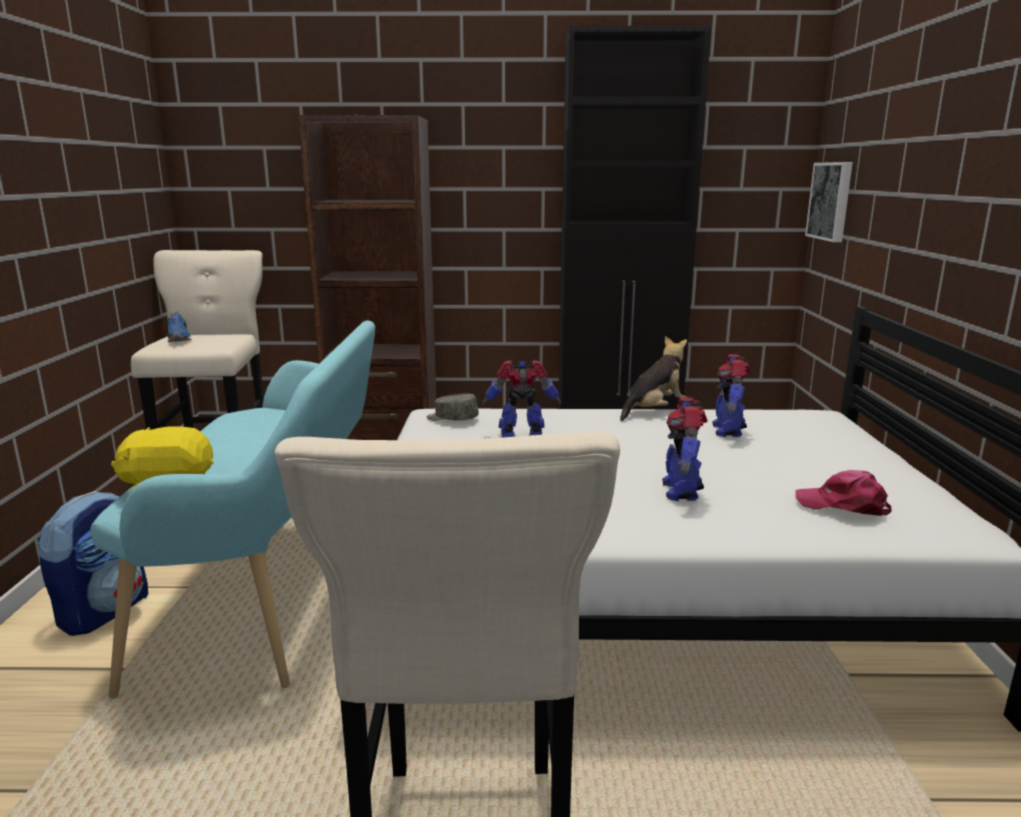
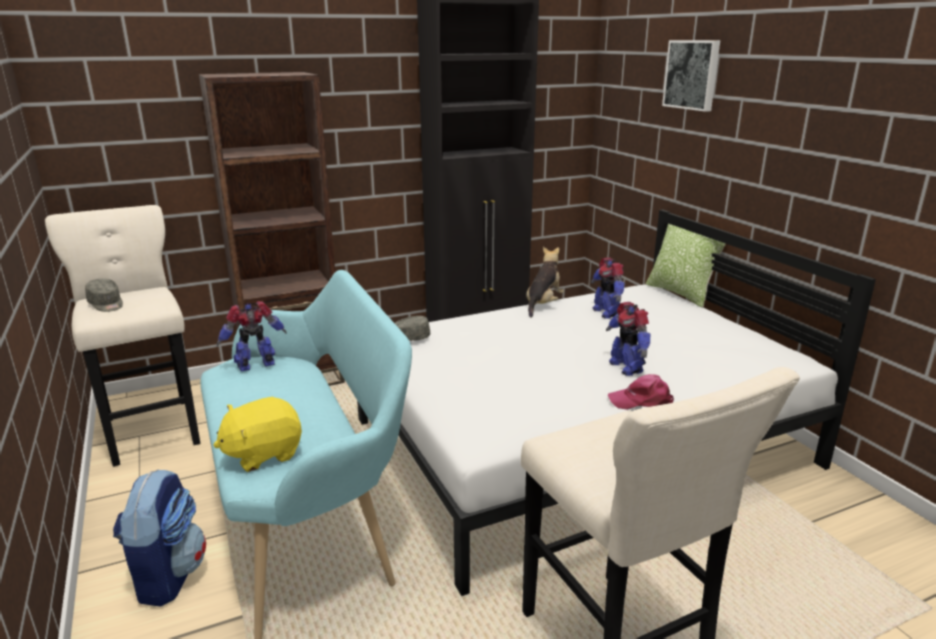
camera: 25 degrees left, 5 degrees up
blue shoe [167,312,191,342] -> grey cap [85,278,123,312]
toy robot [482,360,561,437] -> toy robot moved to [217,301,287,372]
pink cap [796,470,891,516] -> pink cap moved to [608,374,674,410]
picture [805,162,853,242] -> picture moved to [662,40,720,112]
none -> pillow [646,224,726,308]

